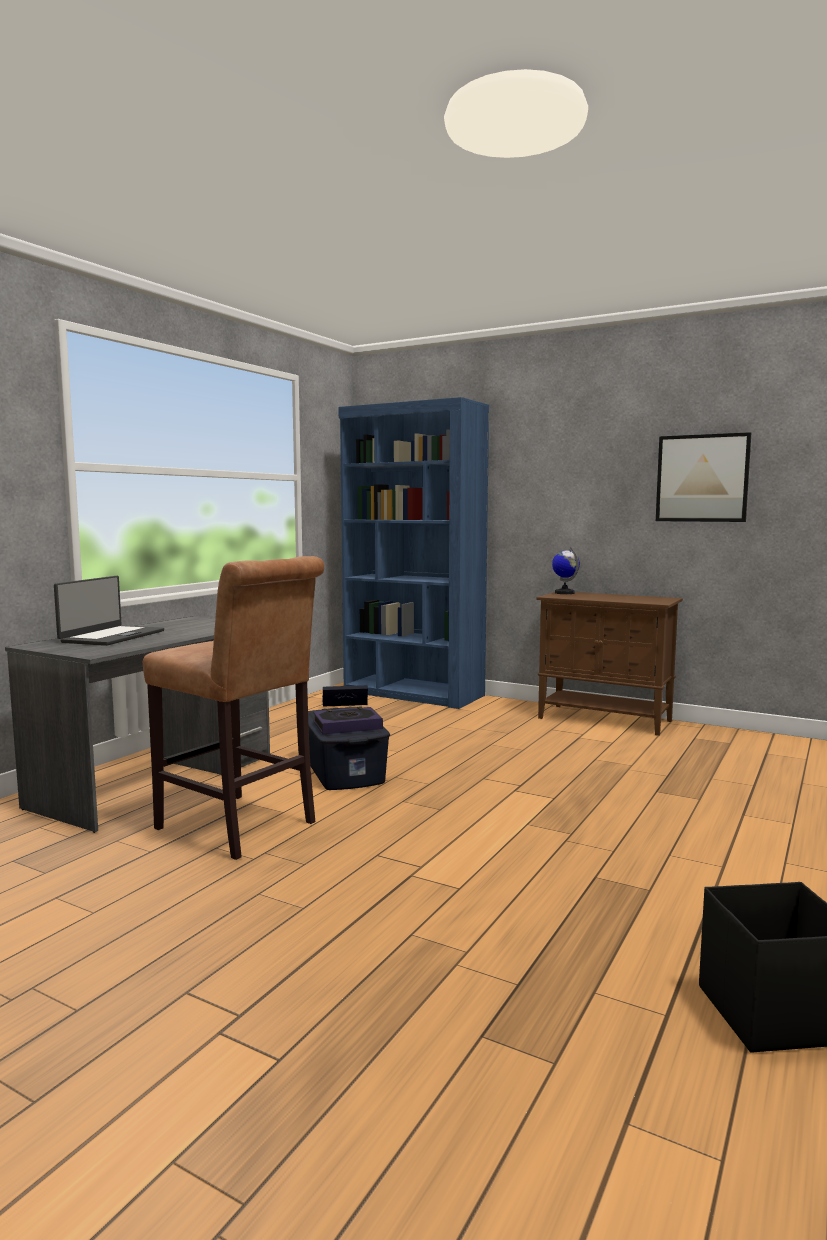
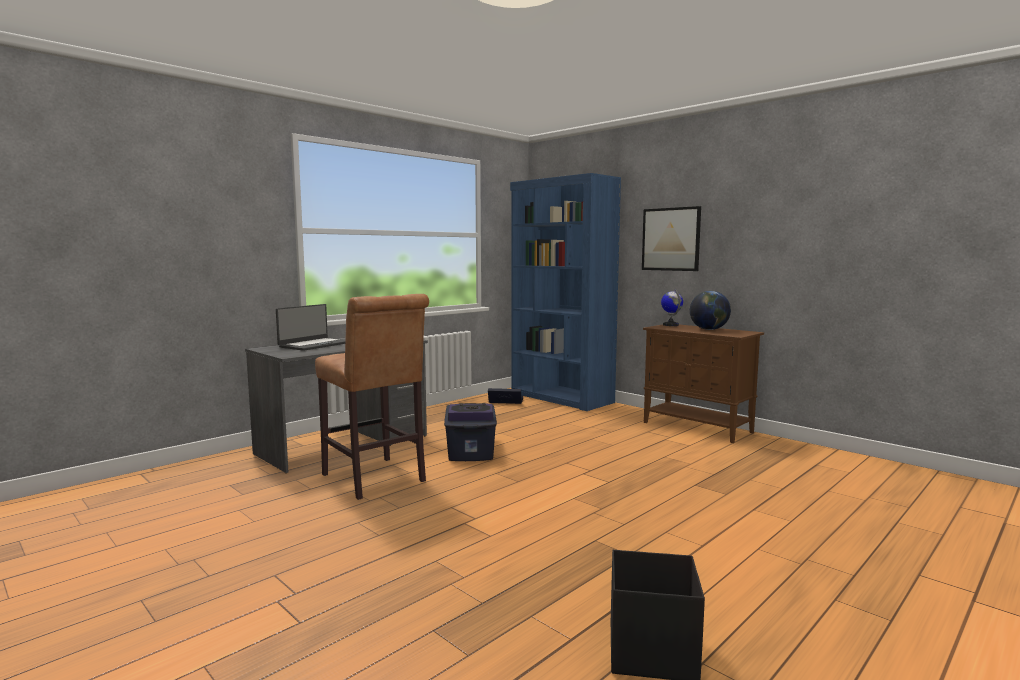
camera: 15 degrees right, 0 degrees up
picture [656,432,751,522] -> picture moved to [642,206,701,271]
none -> globe [690,291,731,330]

